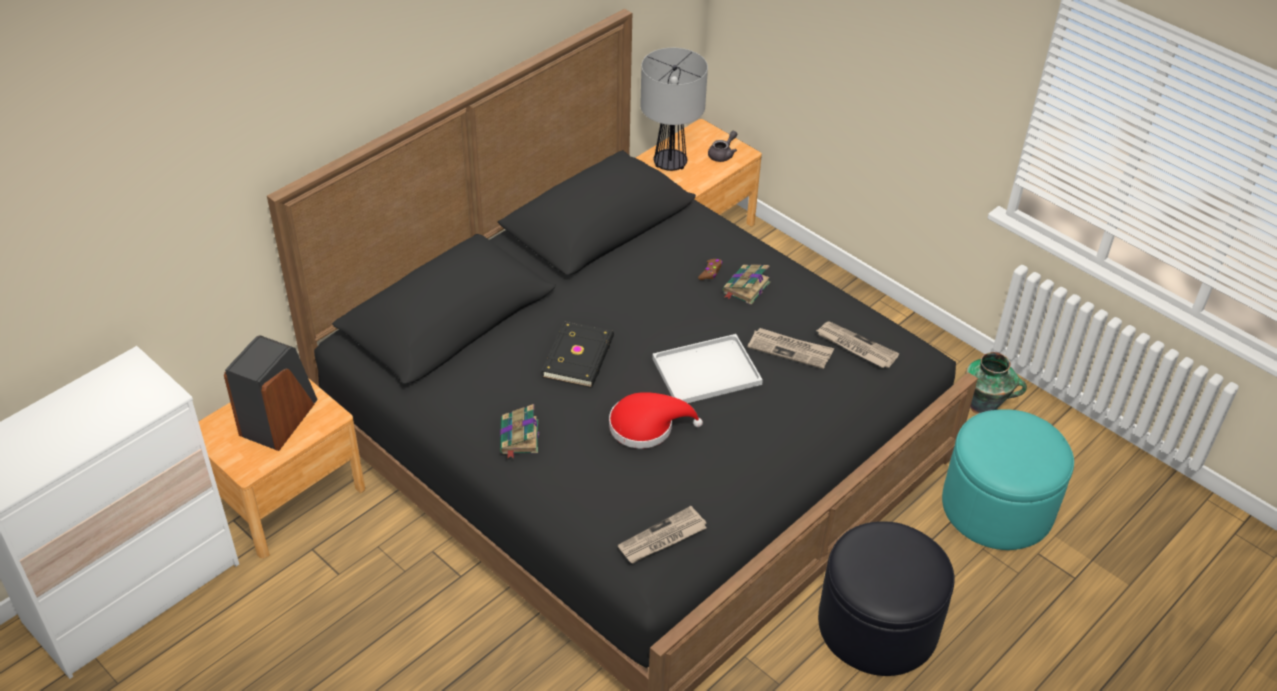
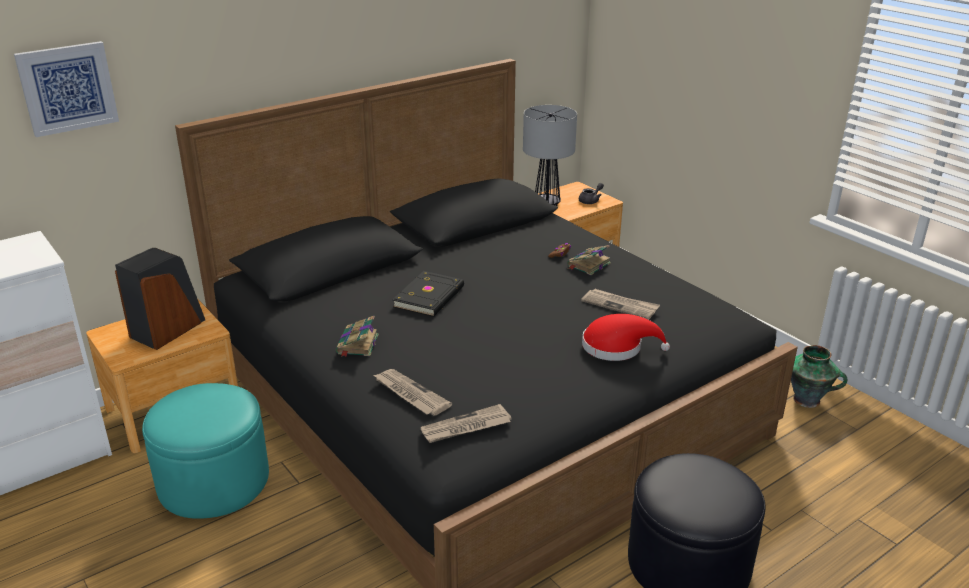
camera: 10 degrees right, 15 degrees down
red hat [609,392,703,449] -> red hat moved to [582,314,670,361]
white tray [652,334,763,403] -> none
newspaper [816,321,899,368] -> newspaper moved to [374,369,452,416]
turquoise ottoman [942,409,1074,550] -> turquoise ottoman moved to [142,383,269,519]
none -> picture [14,41,119,137]

